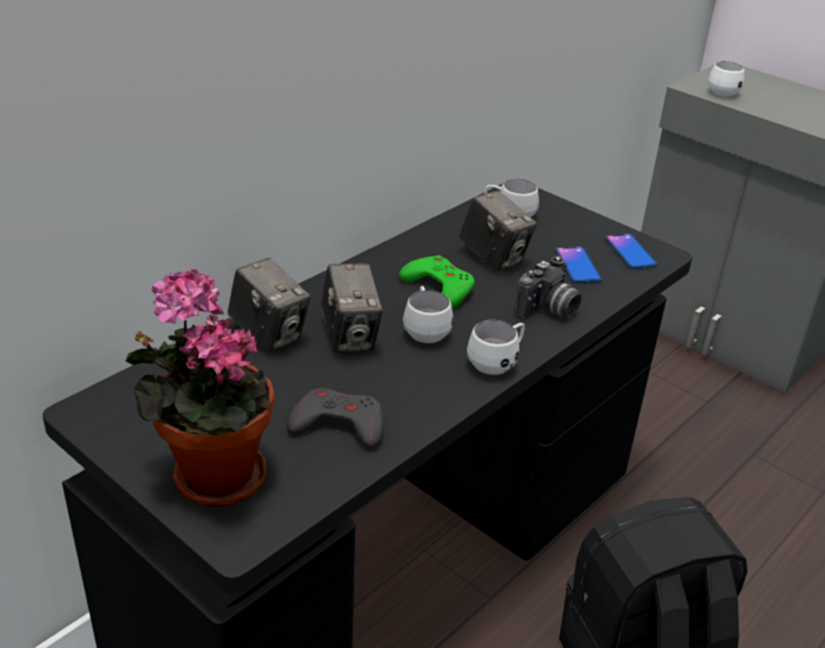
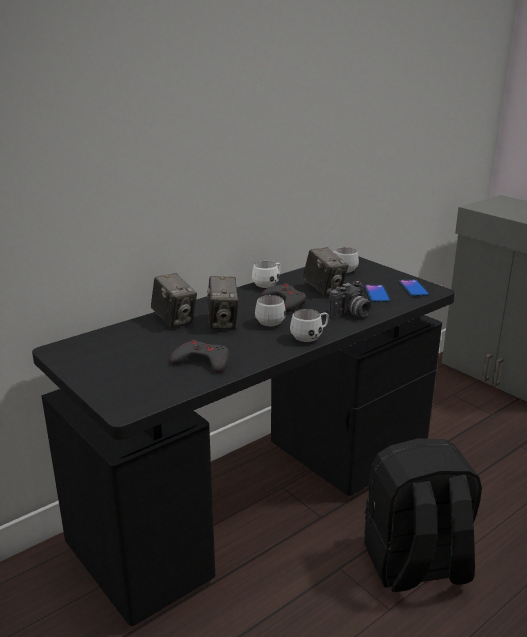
camera: 10 degrees right, 10 degrees down
potted plant [126,269,275,507] -> none
green game controller [399,255,475,309] -> grey game controller [261,283,306,312]
white mug [708,61,744,96] -> white mug moved to [252,261,281,288]

